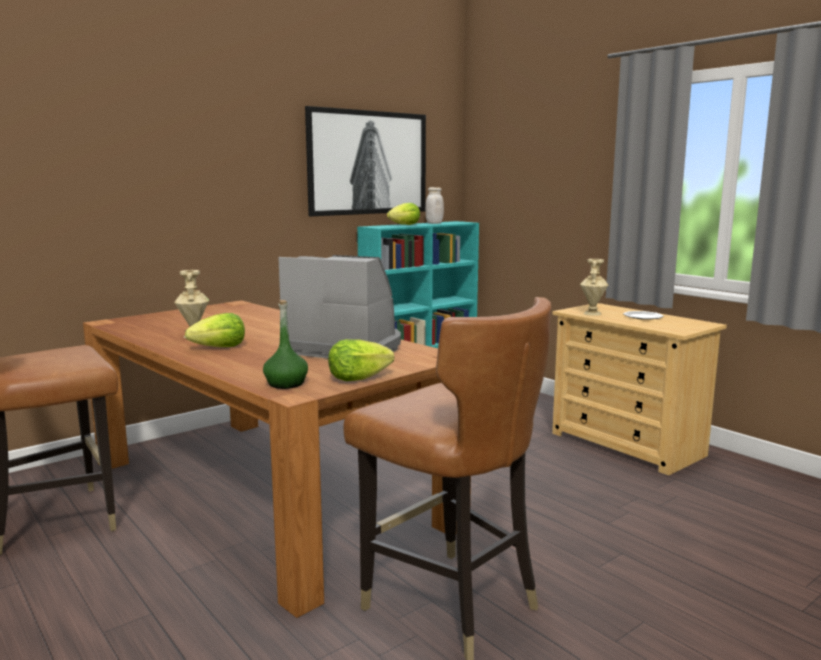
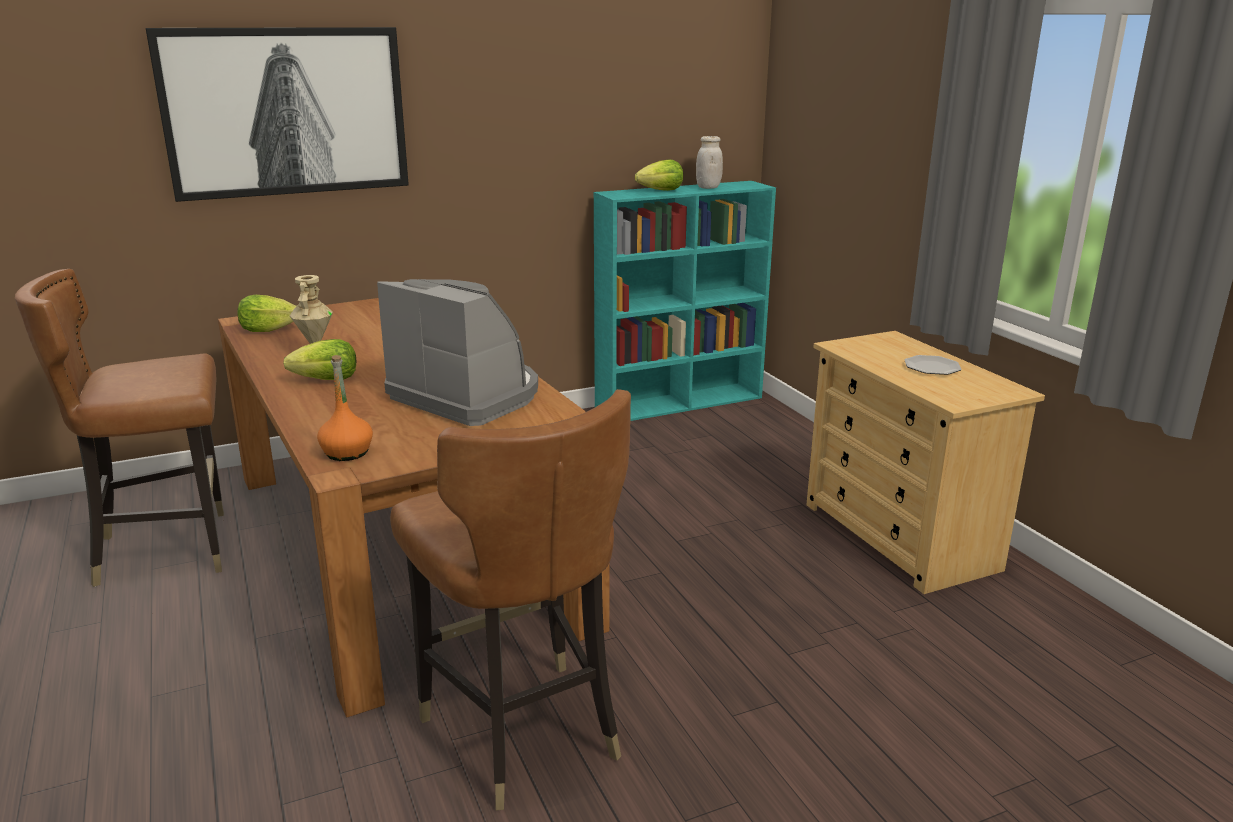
camera: 15 degrees right, 10 degrees up
green bottle [263,300,308,389] -> orange bottle [317,355,373,461]
picture [305,106,426,217] -> picture moved to [146,27,409,202]
lettuce [328,339,394,381] -> lettuce moved to [237,295,296,332]
beige vase [580,259,609,316] -> none

